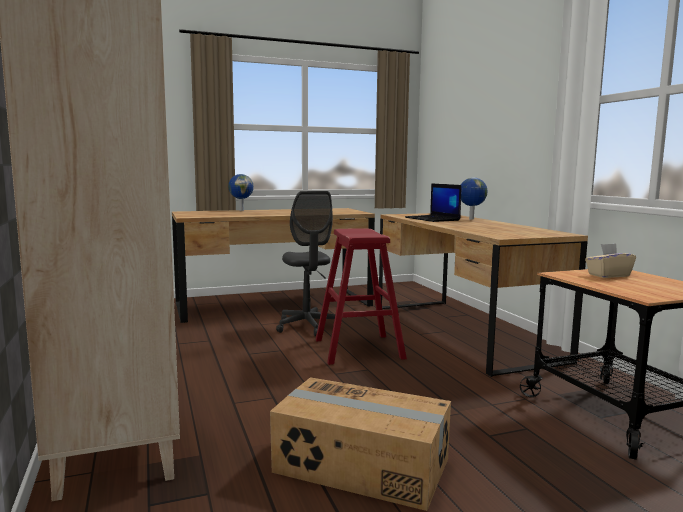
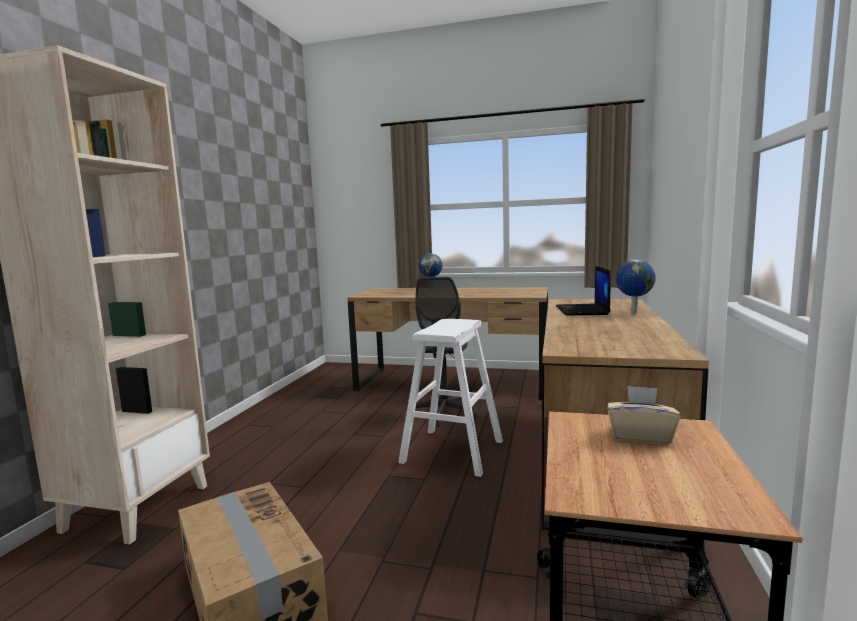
camera: 35 degrees right, 0 degrees up
red stool [315,228,407,365] -> white stool [398,319,503,477]

